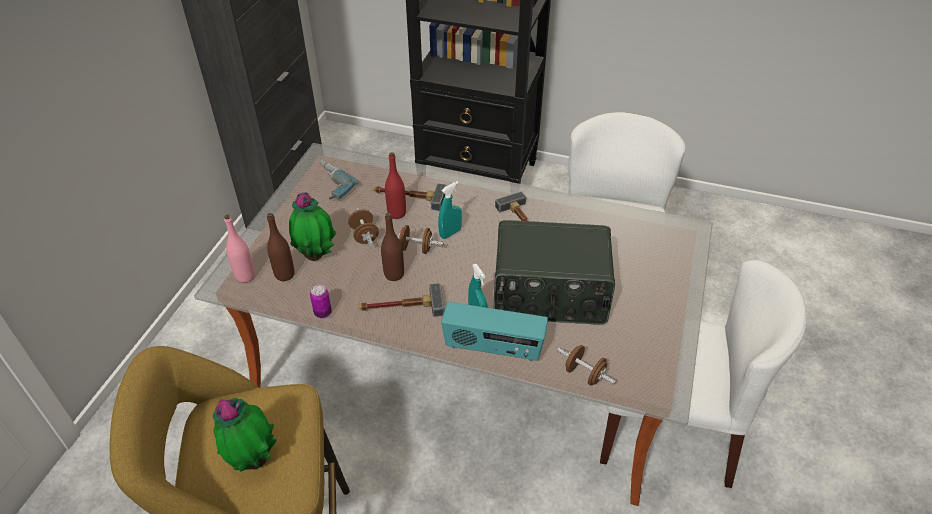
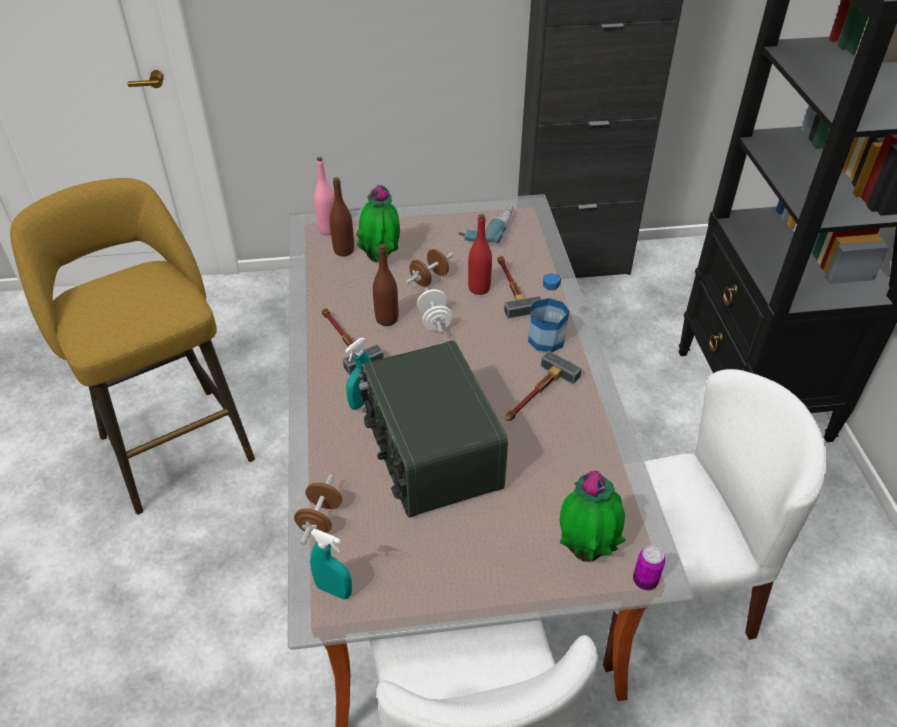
camera: 65 degrees right, 0 degrees up
potted plant [213,398,277,472] -> potted plant moved to [560,471,626,562]
can [310,285,332,318] -> can moved to [633,545,665,590]
brown dumbbell [397,225,444,254] -> white dumbbell [417,288,453,334]
turquoise spray bottle [438,181,462,239] -> turquoise spray bottle moved to [310,529,352,599]
radio [441,302,548,361] -> none
none -> bottle [528,273,569,352]

